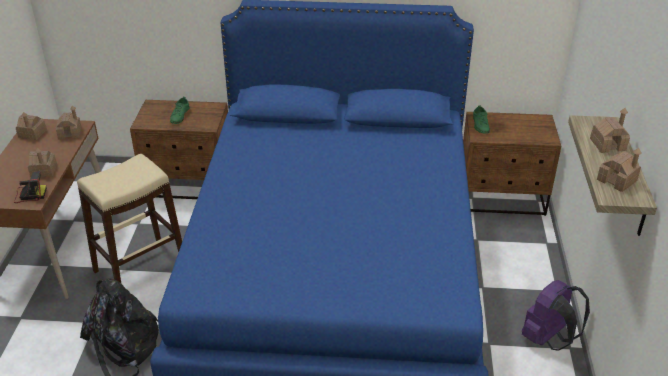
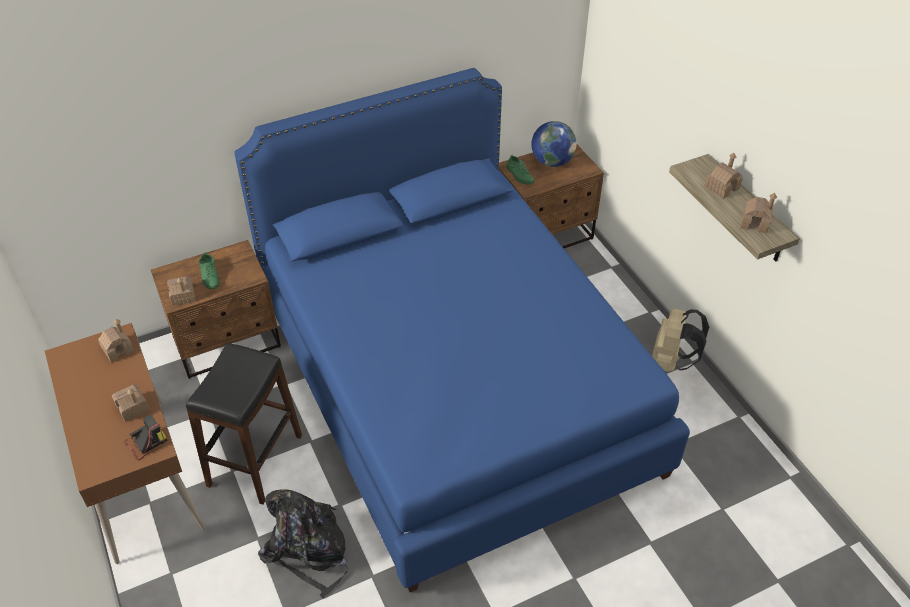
camera: 30 degrees left, 10 degrees up
toy house [16,112,47,140] -> toy house moved to [167,276,195,306]
beige stool [77,154,182,283] -> black stool [186,343,302,505]
purple backpack [522,280,590,351] -> beige backpack [652,309,709,372]
none -> globe [531,121,577,167]

